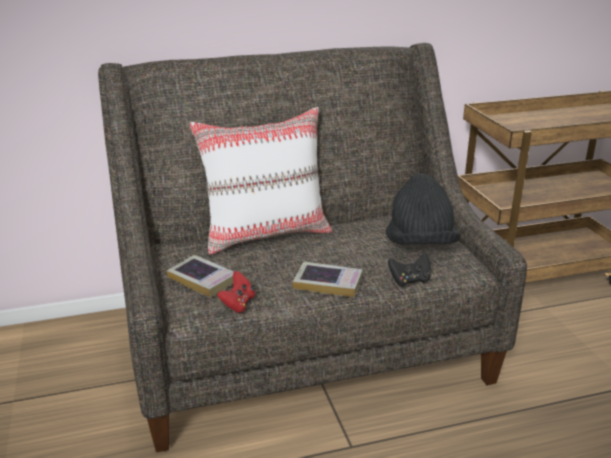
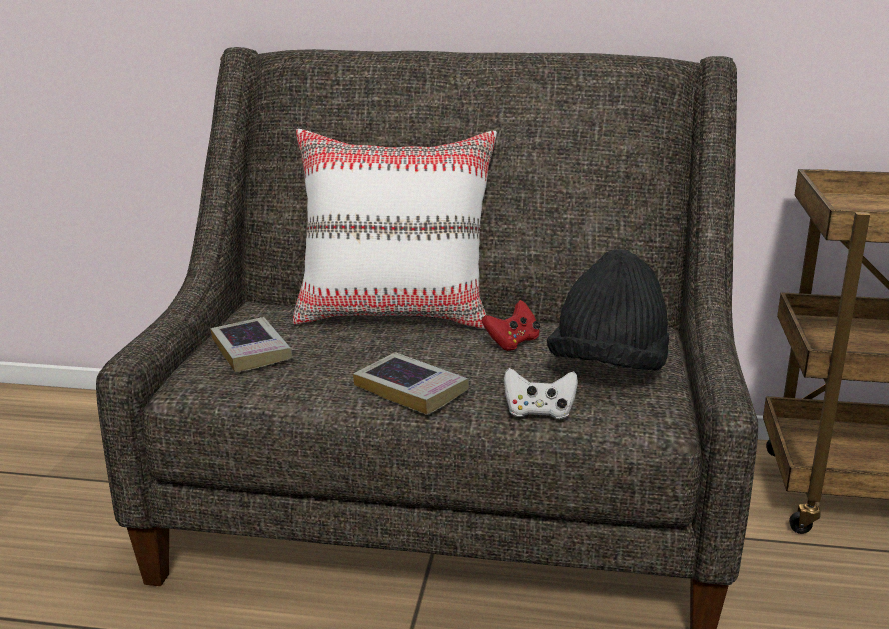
camera: 25 degrees right, 5 degrees down
red game controller [217,271,256,313] -> red game controller moved to [482,300,540,351]
black game controller [388,253,431,286] -> white game controller [504,368,578,419]

